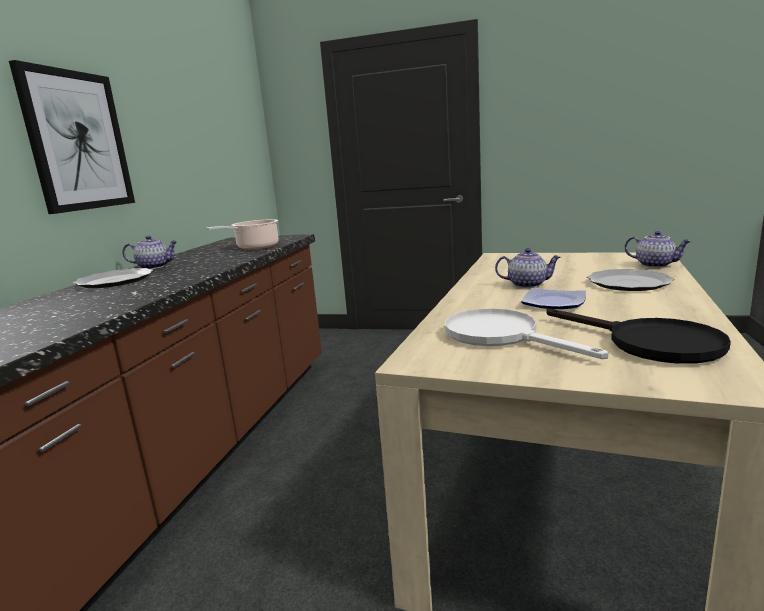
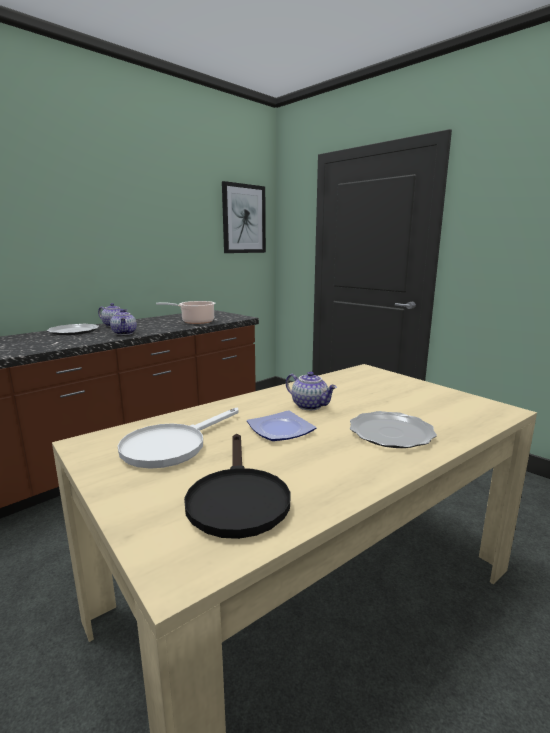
camera: 30 degrees right, 0 degrees up
picture [9,60,135,214] -> picture moved to [222,181,266,253]
white frying pan [445,309,609,359] -> white frying pan turned 135 degrees counterclockwise [118,408,239,469]
teapot [625,231,692,268] -> teapot moved to [110,309,137,335]

